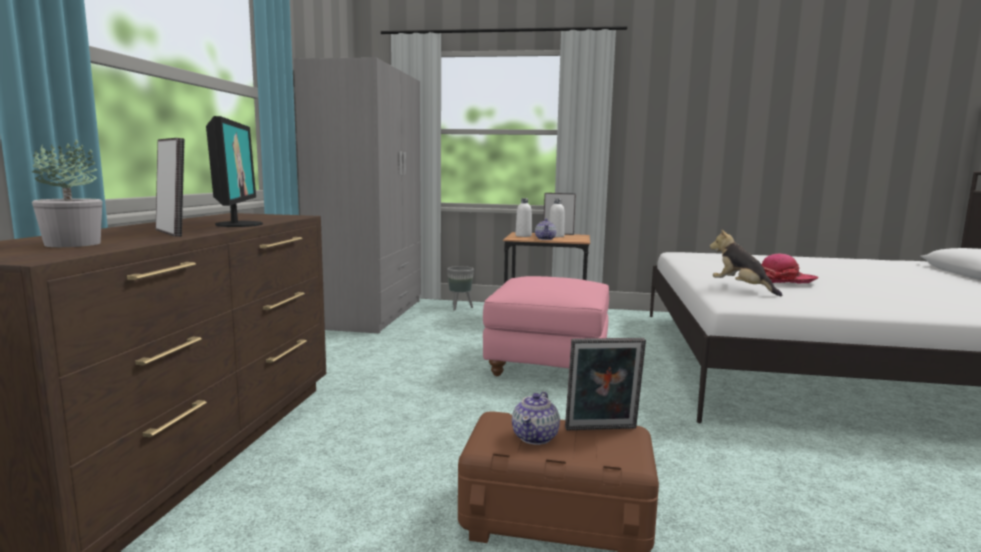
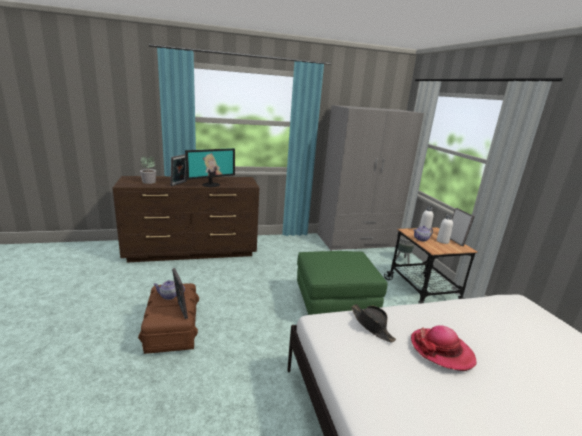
camera: 65 degrees right, 10 degrees up
pink ottoman [483,276,609,376] -> green ottoman [297,251,387,315]
plush toy [710,229,782,296] -> black hat [351,304,396,342]

